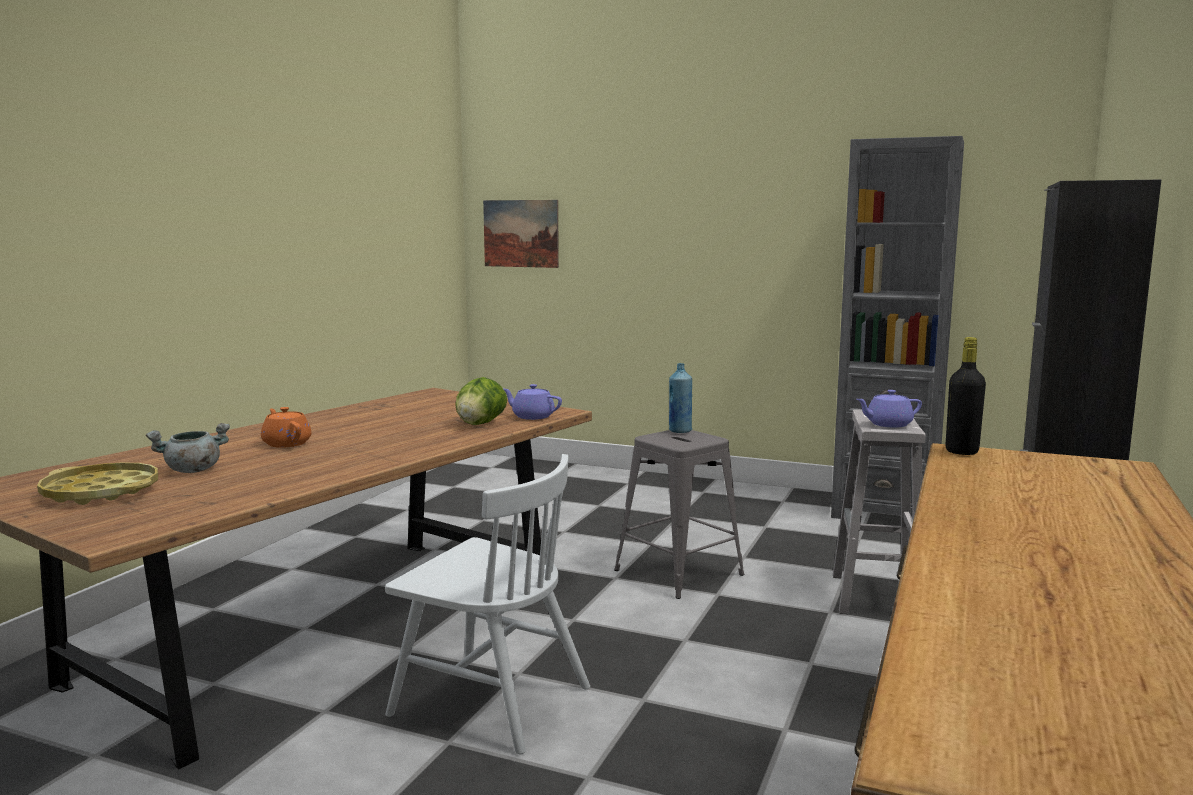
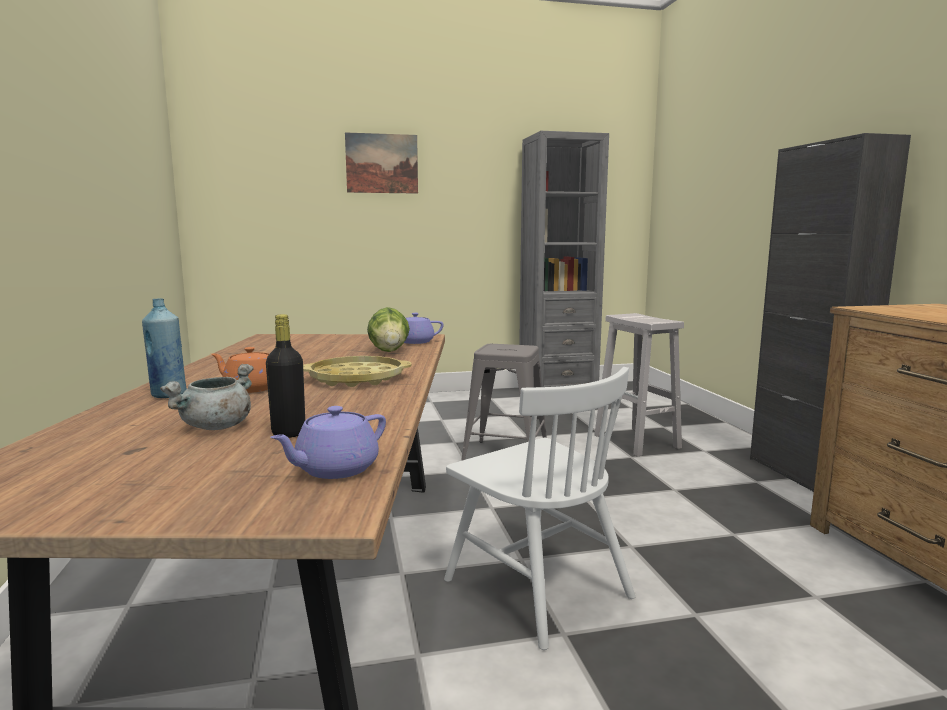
camera: 35 degrees left, 0 degrees up
yellow tray [37,462,158,505] -> yellow tray moved to [303,356,412,387]
white chair [385,454,590,754] -> white chair turned 60 degrees clockwise [444,367,635,650]
picture [483,200,559,268] -> picture moved to [345,132,418,194]
blue bottle [669,363,692,433] -> blue bottle moved to [142,298,187,398]
purple teapot [856,390,922,427] -> purple teapot moved to [270,406,386,479]
black bottle [946,337,986,455] -> black bottle moved to [266,314,305,438]

